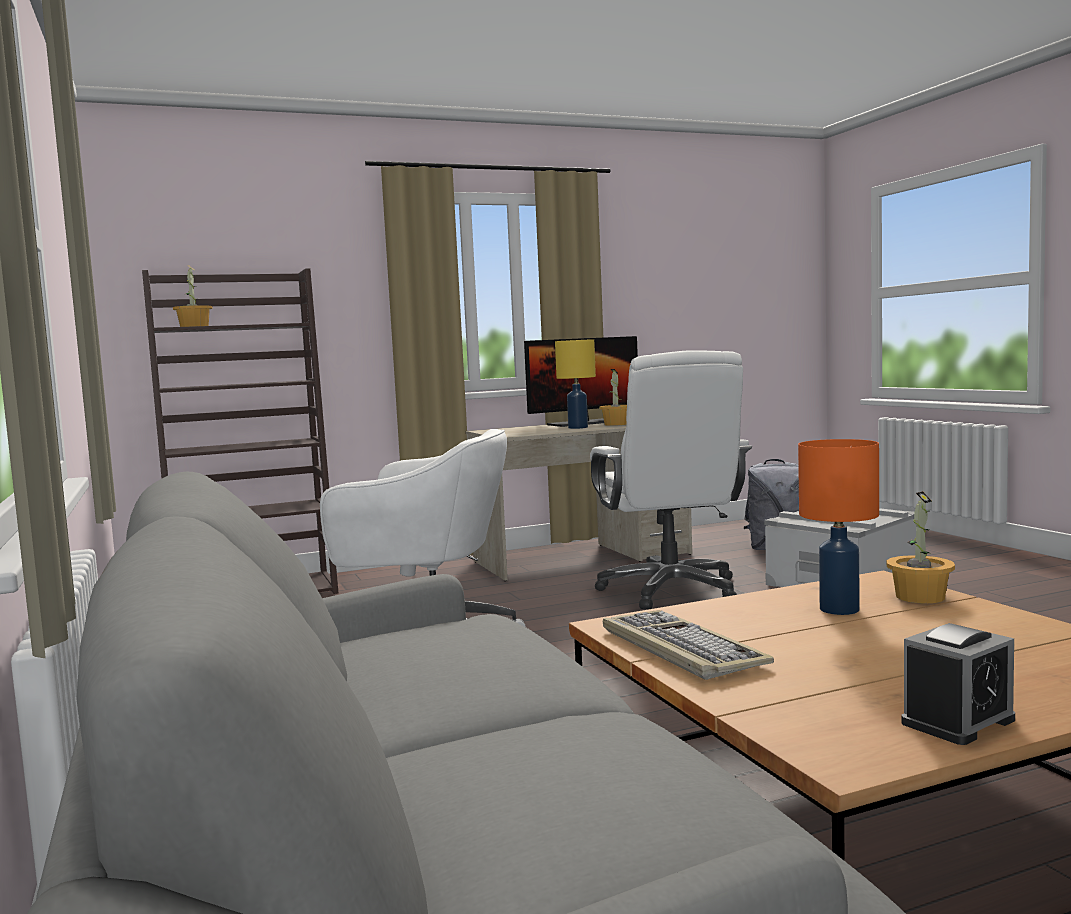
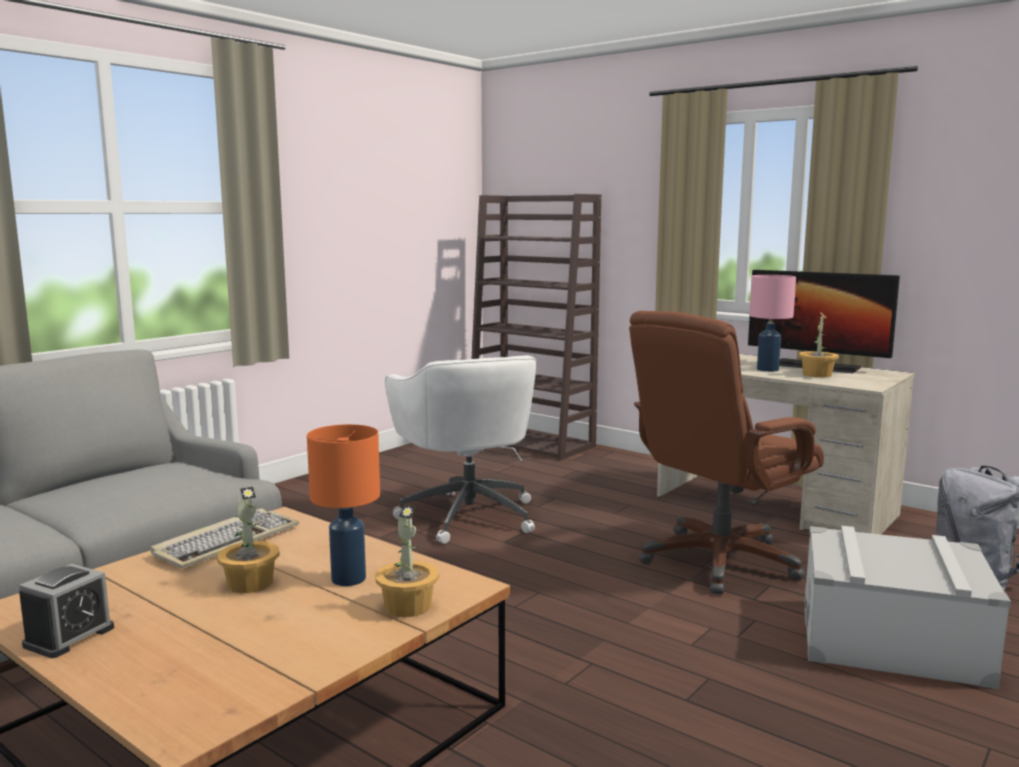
camera: 60 degrees right, 5 degrees up
potted plant [173,265,213,327] -> potted plant moved to [217,487,280,593]
yellow table lamp [555,339,596,429] -> pink table lamp [749,275,796,372]
white office chair [590,350,752,609] -> brown office chair [629,311,824,595]
alarm clock [902,623,1015,745] -> alarm clock turned 90 degrees counterclockwise [19,564,114,658]

